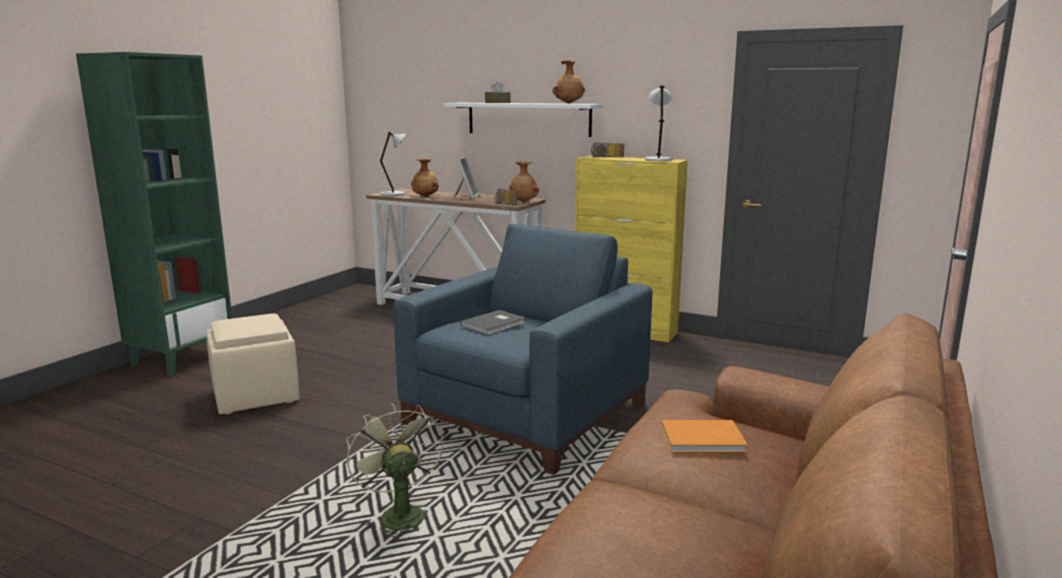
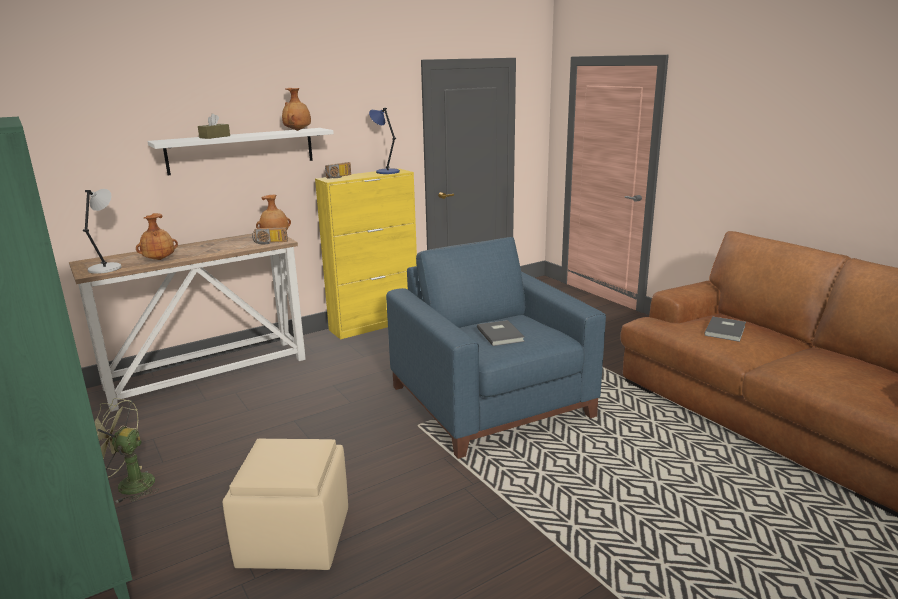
camera: 60 degrees left, 5 degrees up
green fan [346,403,444,537] -> green fan moved to [95,398,159,503]
picture frame [454,157,480,198] -> none
grey table lamp [645,86,672,161] -> blue table lamp [369,108,400,174]
orange book [661,420,747,452] -> grey book [704,317,746,342]

